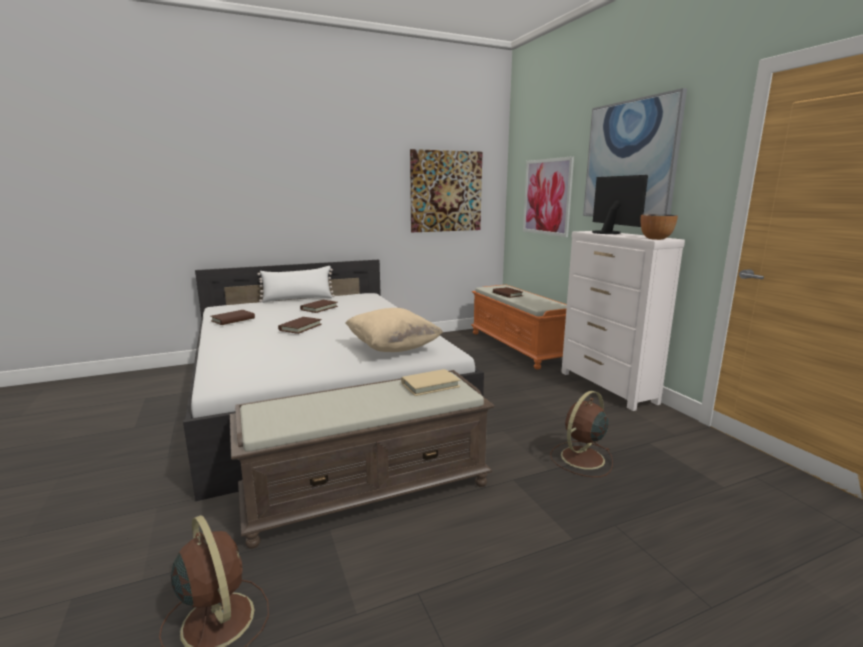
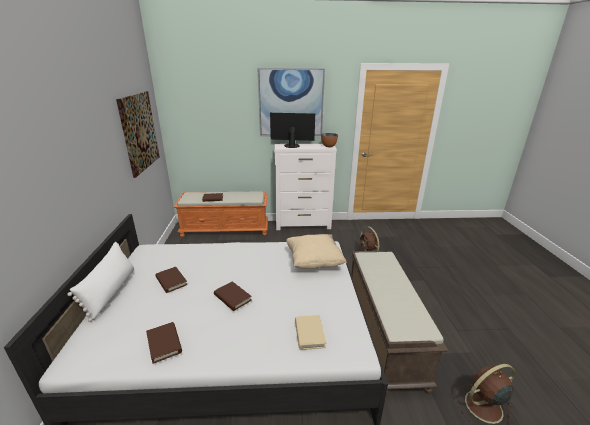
camera: 70 degrees left, 10 degrees up
beige book [401,369,460,396] -> beige book moved to [295,315,326,350]
picture [523,156,574,237] -> none

